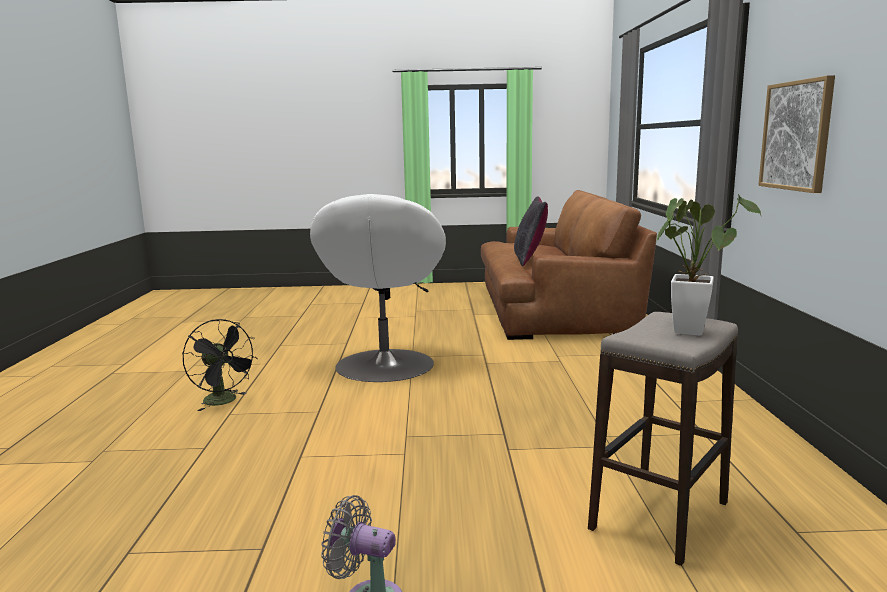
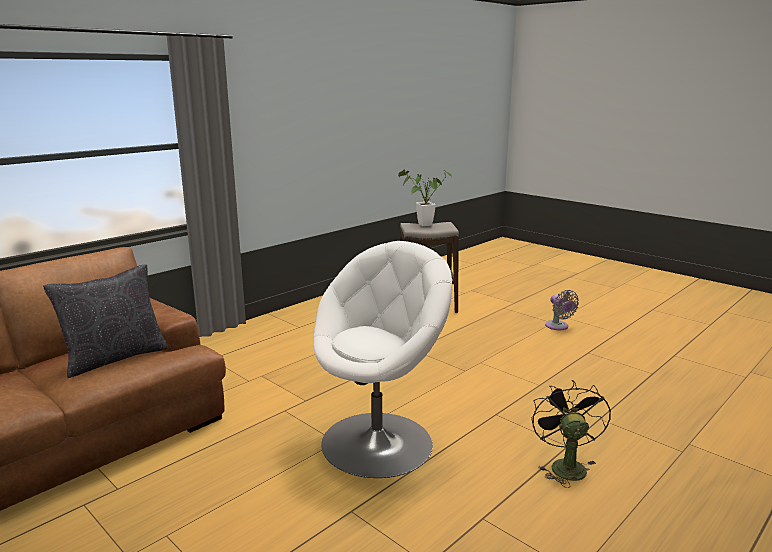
camera: 135 degrees left, 5 degrees up
picture [758,75,835,193] -> none

